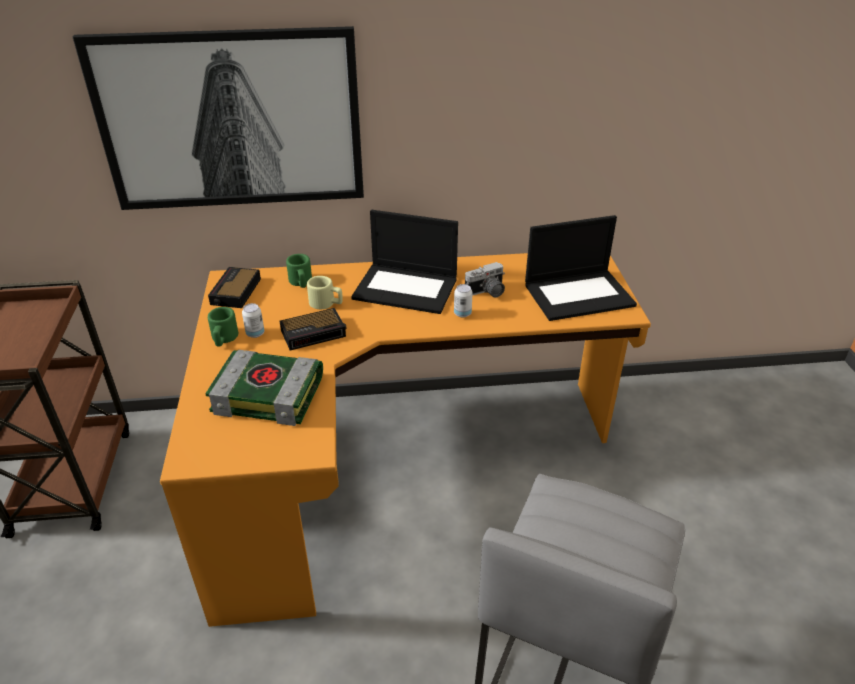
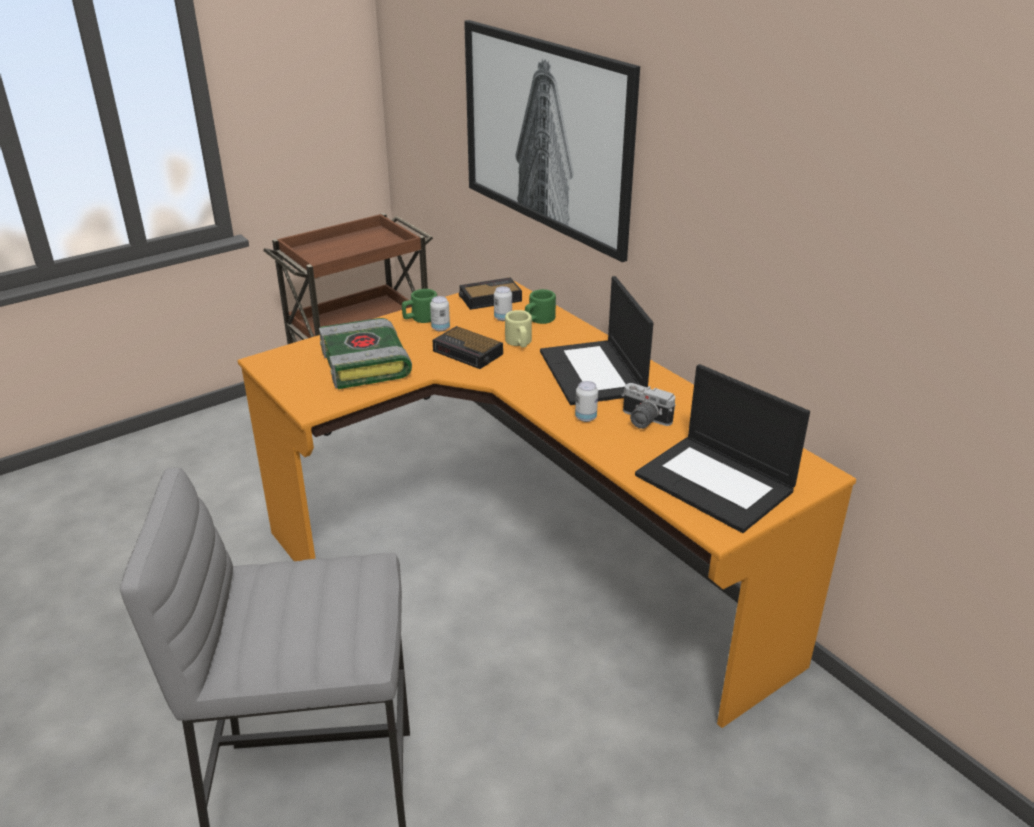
camera: 60 degrees right, 5 degrees down
none -> can [494,286,512,321]

